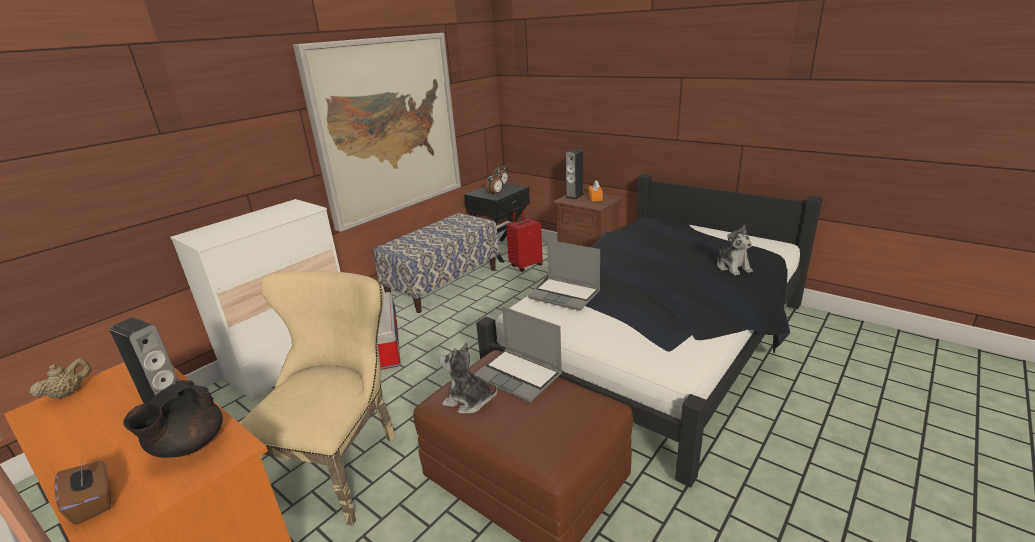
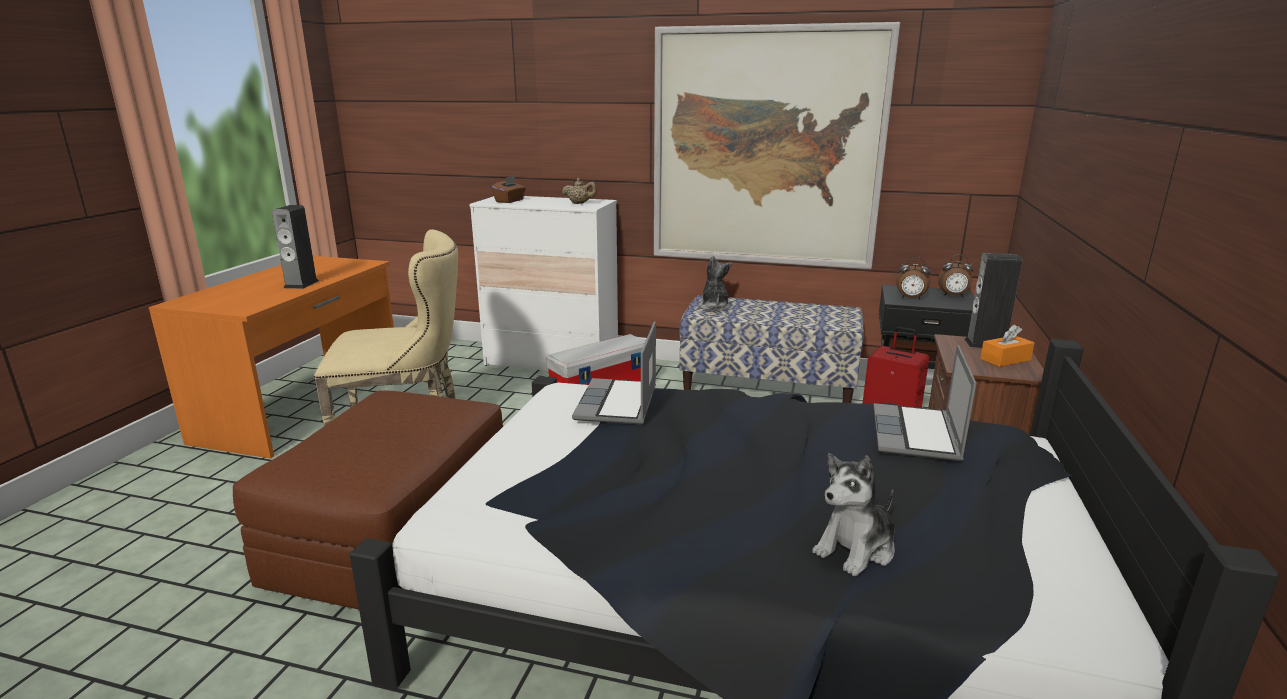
camera: 65 degrees right, 5 degrees down
beige teapot [30,358,91,399] -> beige teapot moved to [562,178,597,204]
brown tissue box [55,460,111,525] -> brown tissue box moved to [492,176,526,203]
black teapot [123,380,223,458] -> none
plush toy [439,342,498,414] -> plush toy moved to [699,256,732,310]
laptop [474,307,562,403] -> laptop moved to [873,345,977,461]

